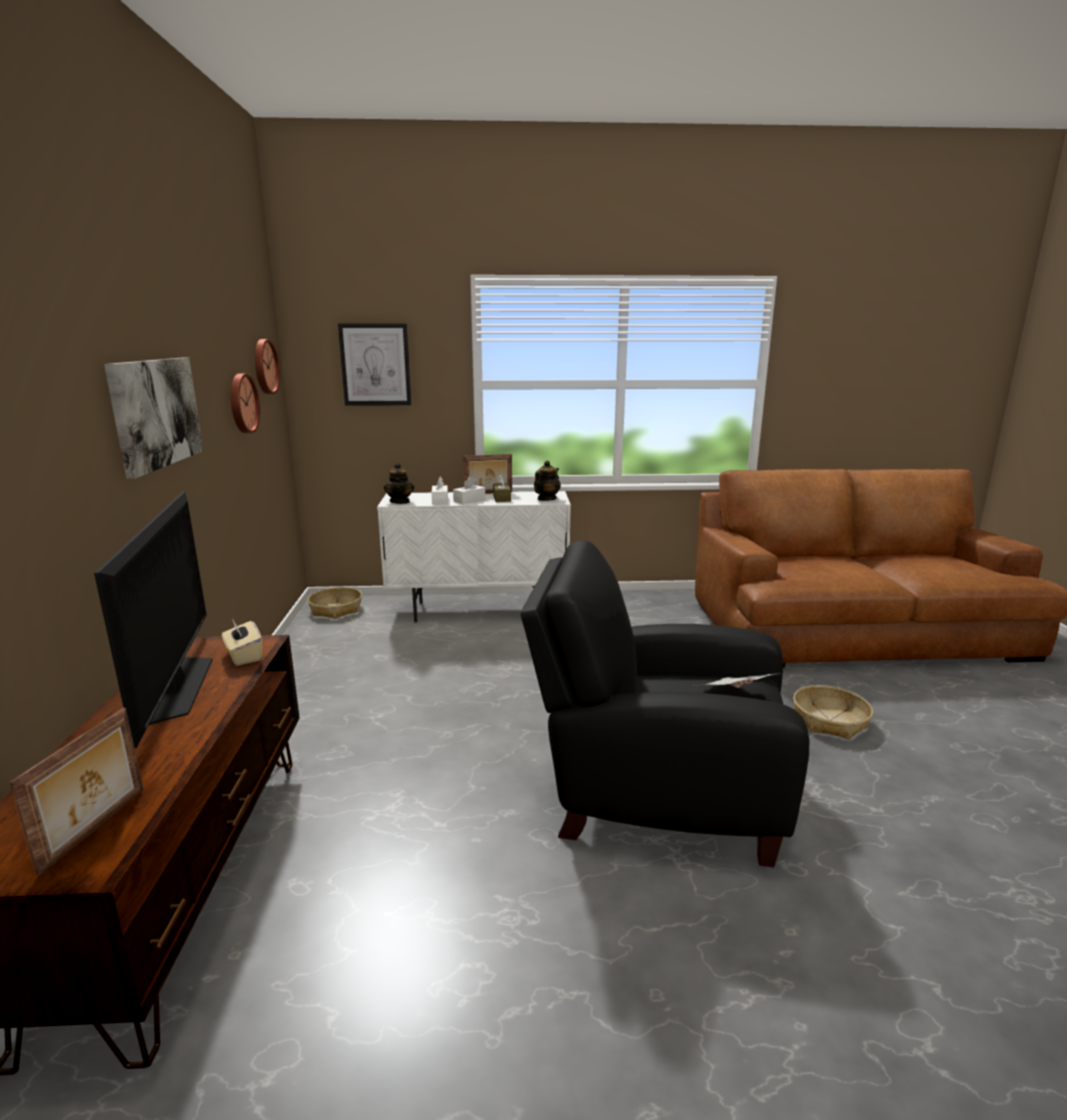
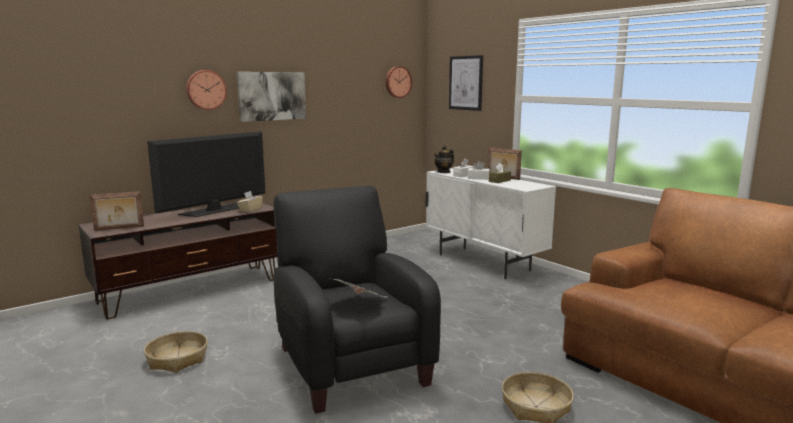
camera: 55 degrees right, 5 degrees down
wall clock [231,373,260,433] -> wall clock moved to [186,70,227,110]
basket [308,587,362,619] -> basket moved to [144,331,208,373]
teapot [534,461,561,501] -> none

